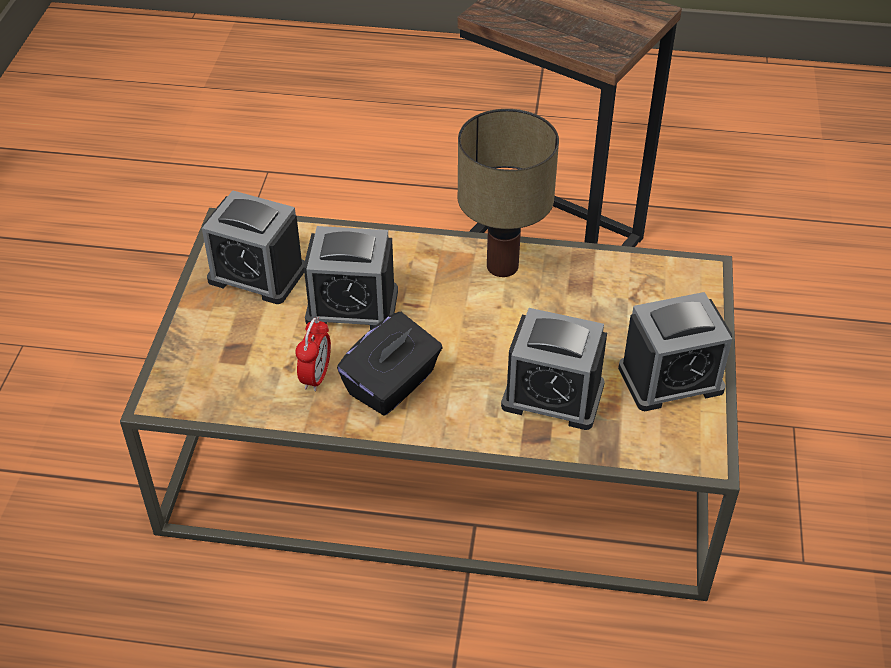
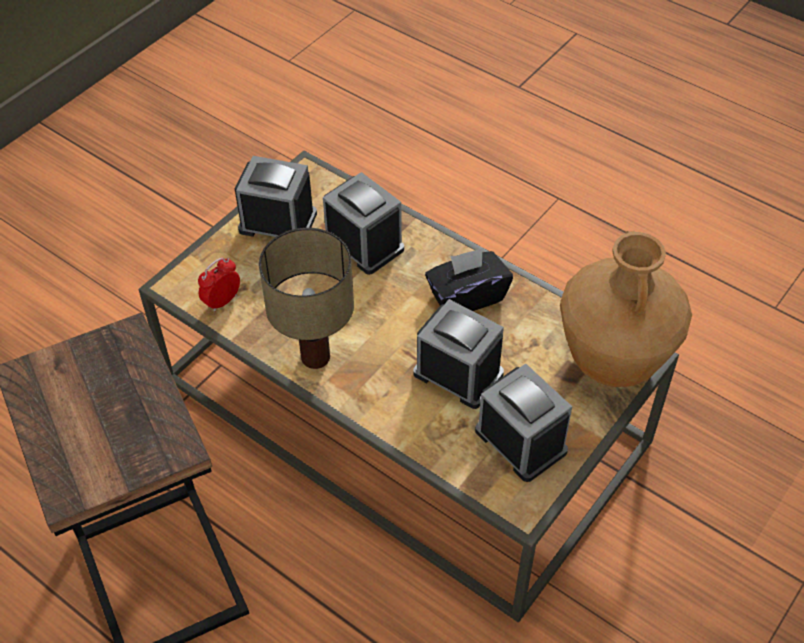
camera: 150 degrees left, 5 degrees up
alarm clock [295,317,331,391] -> alarm clock moved to [198,258,240,312]
none -> brown vase [560,231,692,387]

